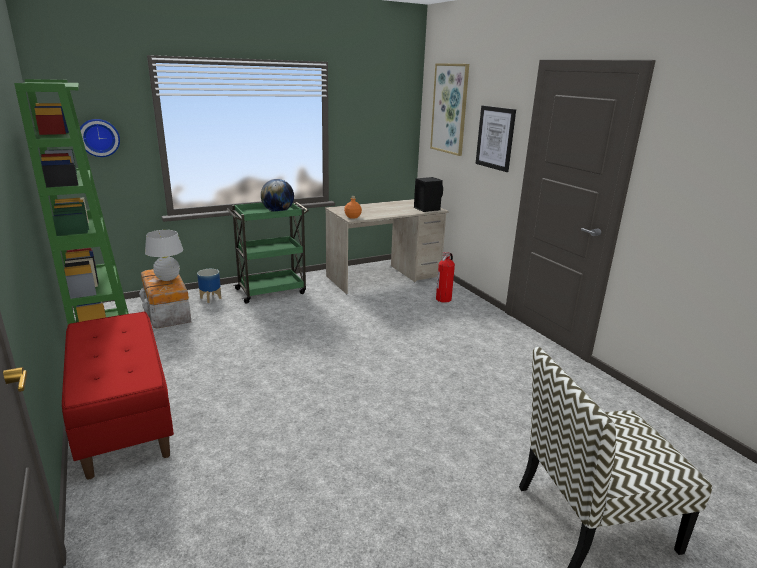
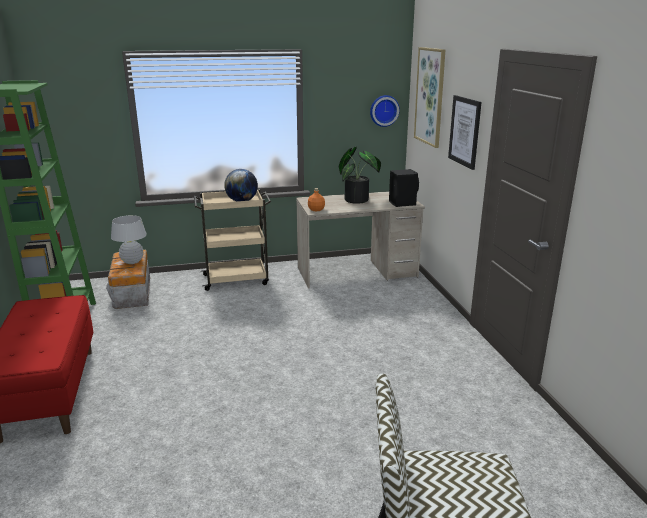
camera: 15 degrees right, 0 degrees up
wall clock [80,119,120,157] -> wall clock moved to [370,95,400,127]
planter [197,269,221,303] -> none
green cart [227,202,309,304] -> beige cart [194,189,271,291]
fire extinguisher [436,252,455,303] -> none
none -> potted plant [339,147,381,204]

